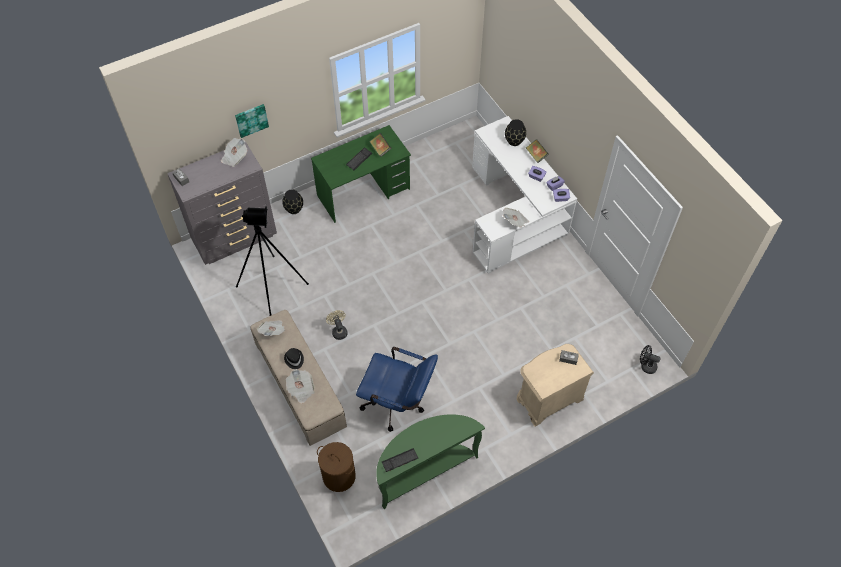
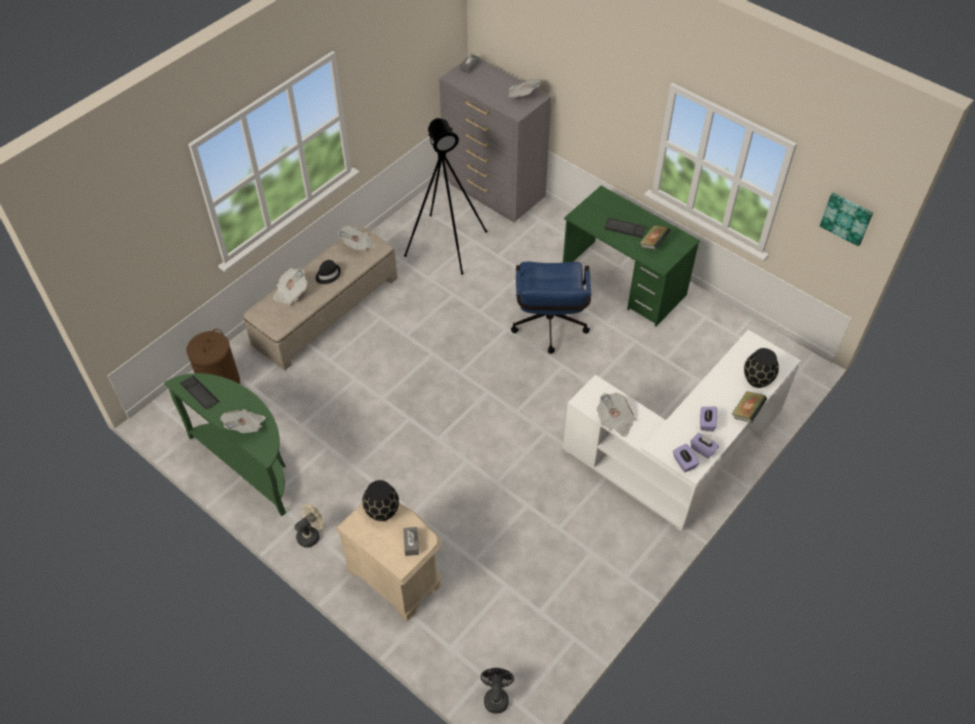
camera: 70 degrees right, 5 degrees down
picture [235,104,269,138] -> picture moved to [820,193,873,246]
black vase [282,189,303,214] -> black vase moved to [362,480,399,521]
beige fan [326,310,348,340] -> beige fan moved to [294,504,324,548]
blue office chair [356,347,438,432] -> blue office chair moved to [511,262,591,354]
none -> newspaper [220,409,266,433]

